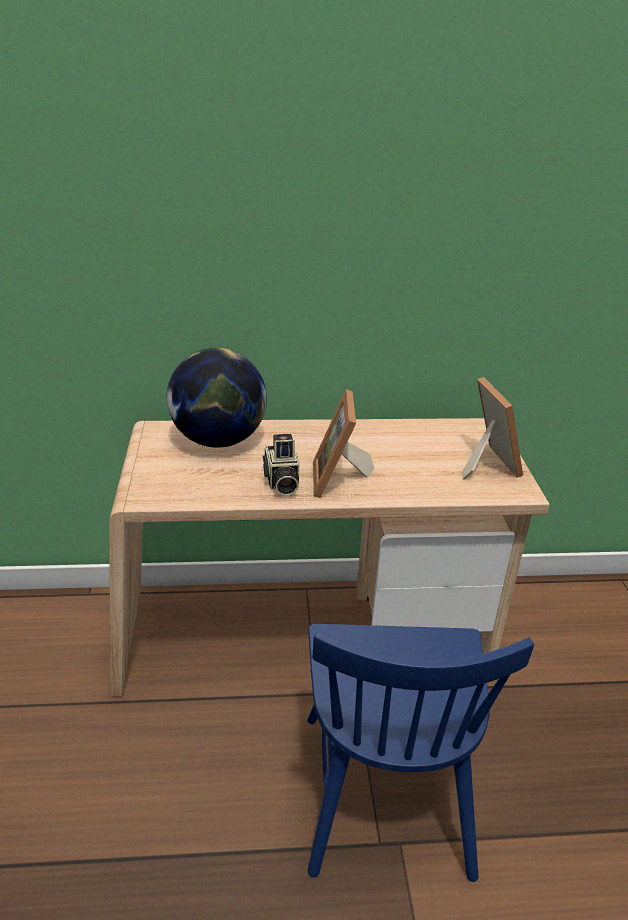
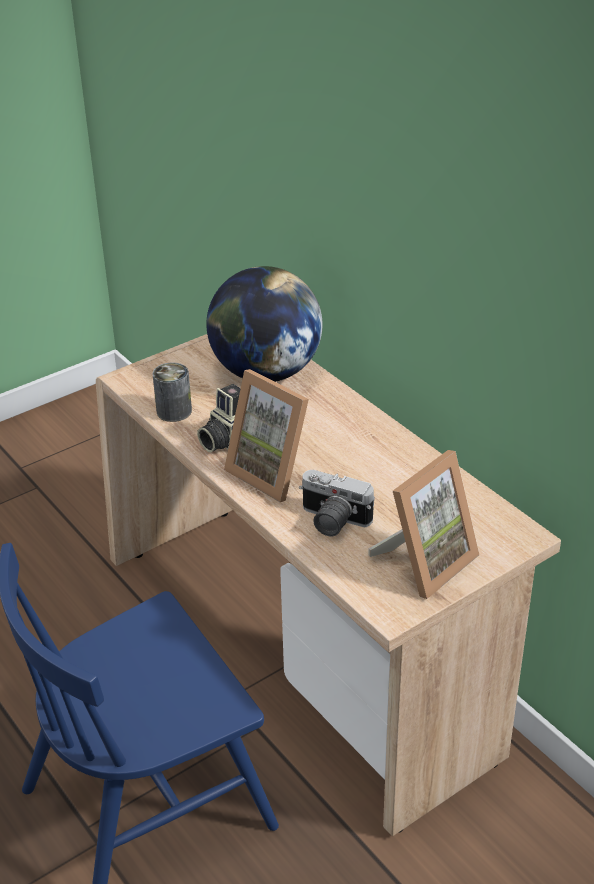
camera: 60 degrees right, 5 degrees up
picture frame [313,389,374,498] -> picture frame turned 105 degrees counterclockwise [224,369,309,502]
none -> can [152,363,192,422]
none -> camera [299,470,375,537]

